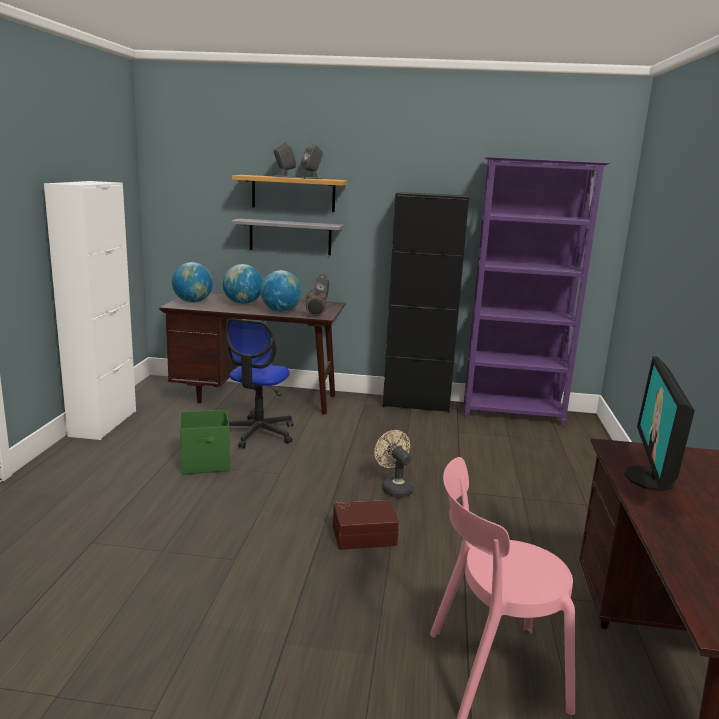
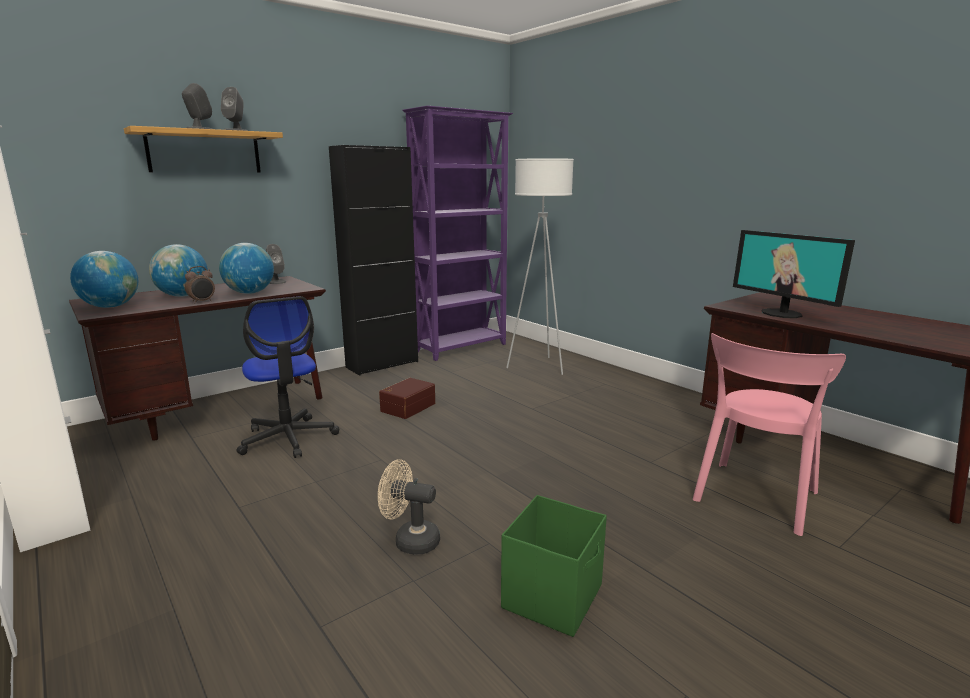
camera: 45 degrees left, 0 degrees up
green storage box [180,410,230,475] -> green storage box moved to [501,495,607,637]
grey shelf [231,218,343,255] -> none
alarm clock [306,289,327,318] -> alarm clock moved to [185,266,215,303]
brown storage box [333,500,399,550] -> brown storage box moved to [379,378,435,419]
beige fan [374,430,414,498] -> beige fan moved to [378,459,440,554]
none -> white floor lamp [506,158,574,375]

